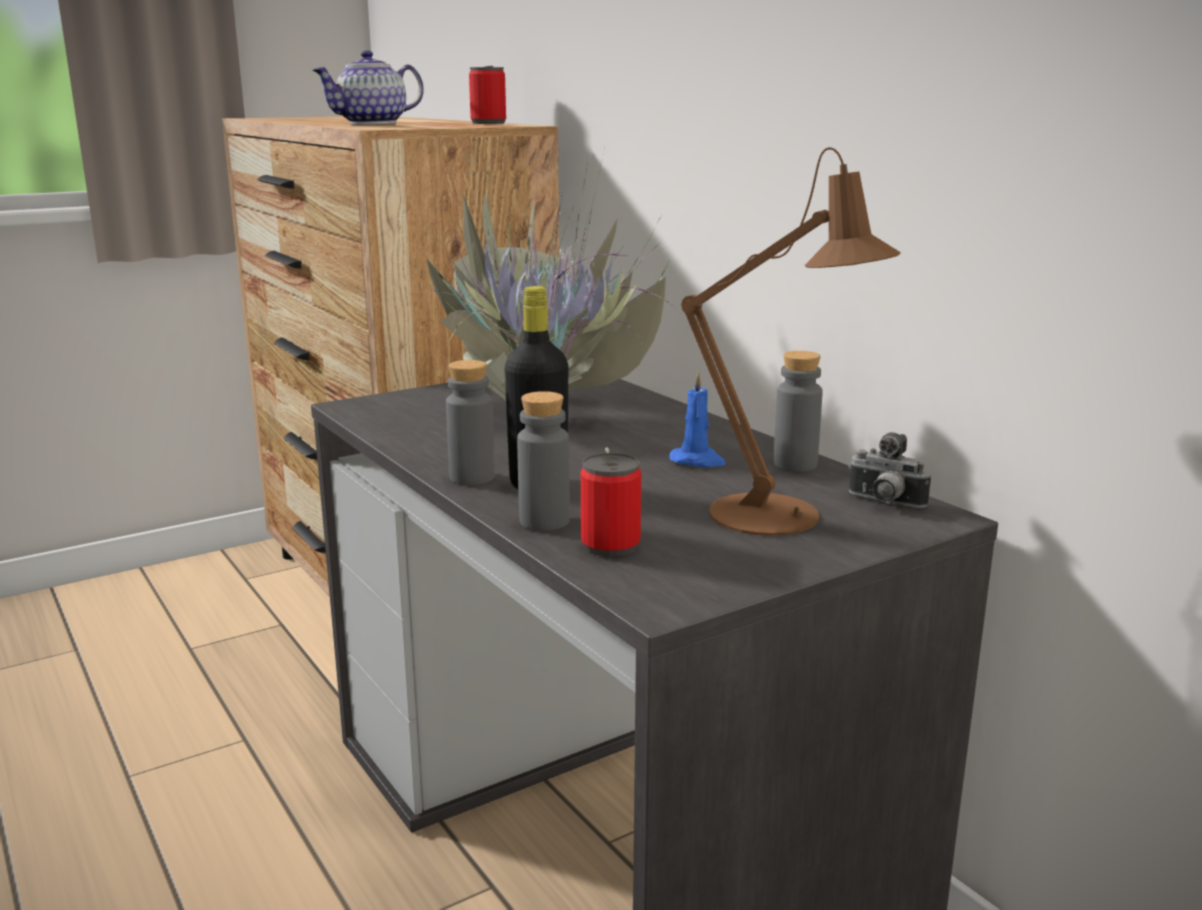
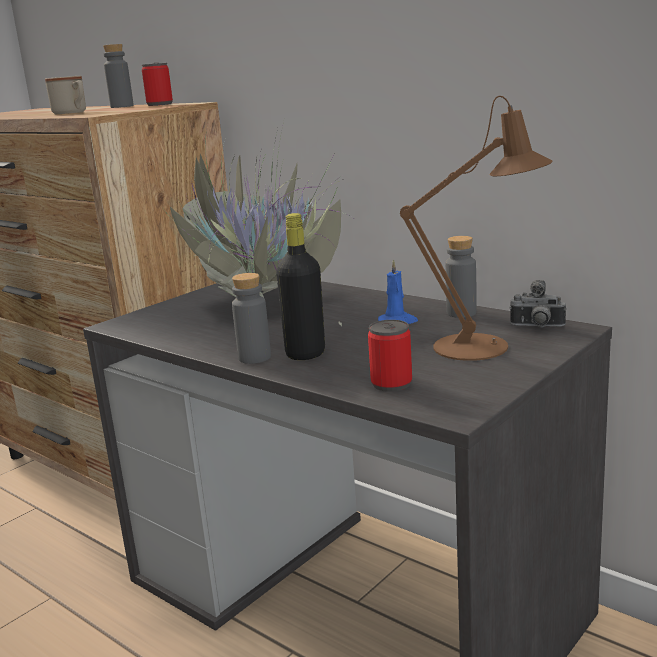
camera: 15 degrees left, 0 degrees up
teapot [312,51,424,124] -> beige mug [45,76,86,114]
grey bottle [517,391,570,531] -> grey bottle moved to [103,44,134,108]

